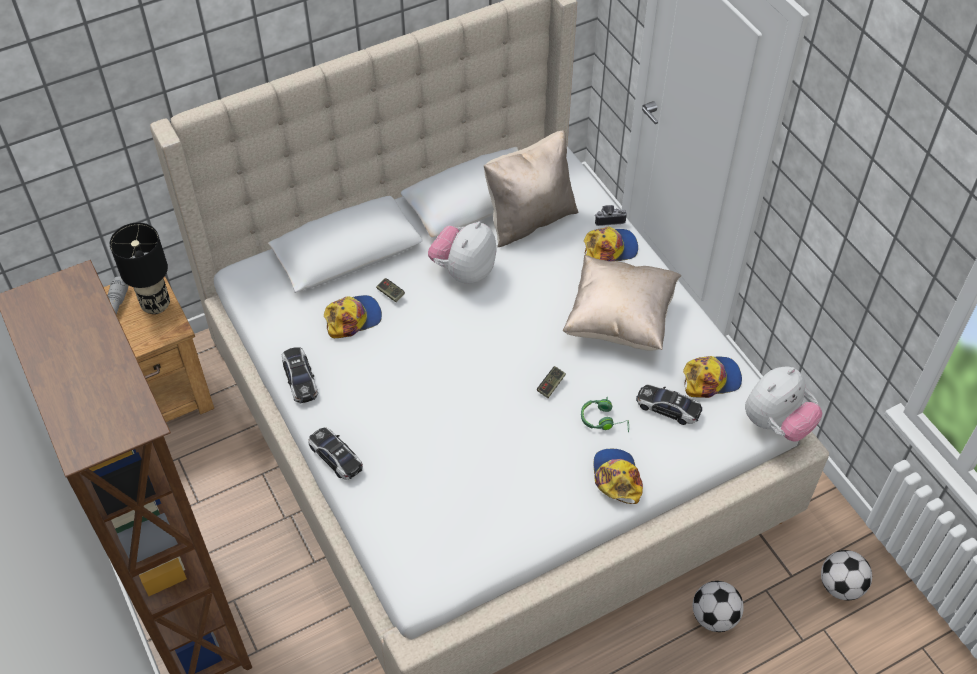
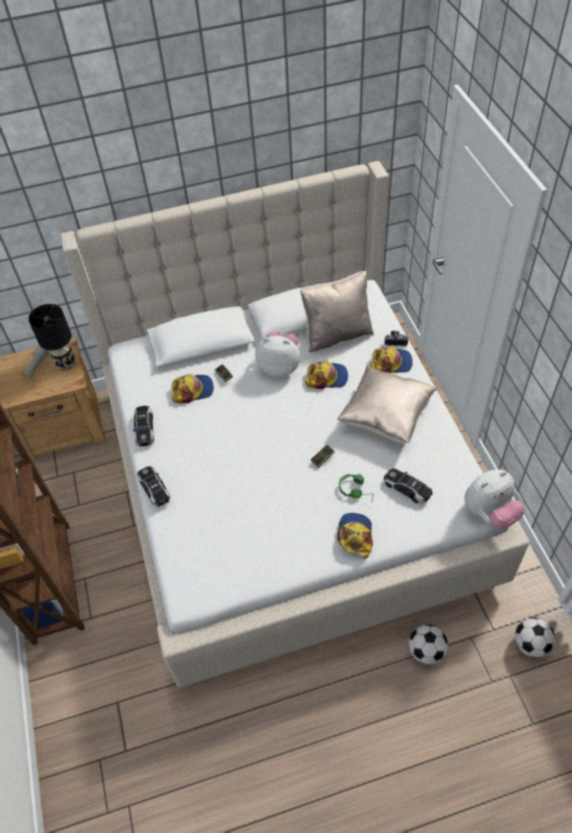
camera: 15 degrees right, 0 degrees up
plush toy [428,222,496,284] -> plush toy turned 60 degrees clockwise [255,332,301,377]
cap [683,356,742,398] -> cap moved to [305,361,348,389]

